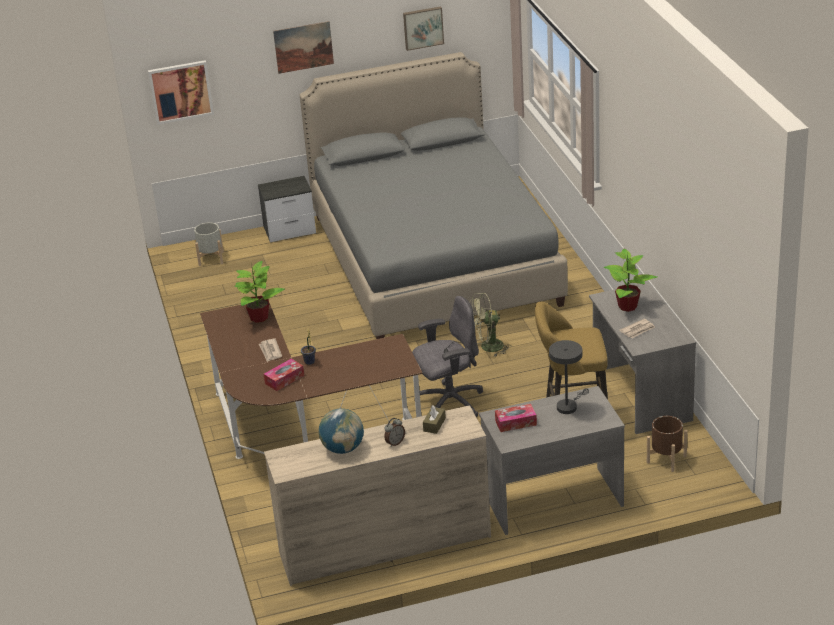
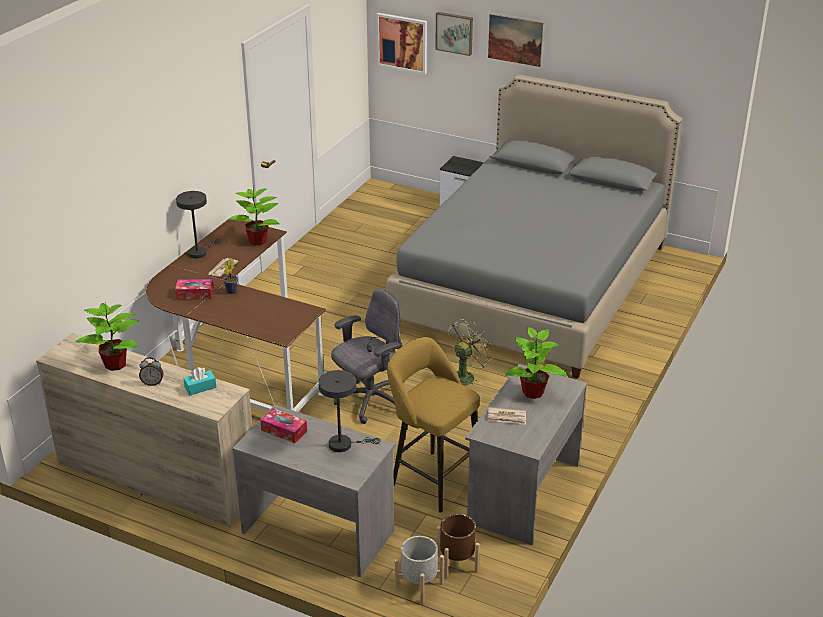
camera: 40 degrees right, 0 degrees up
grey planter [194,222,224,266] -> grey planter moved to [395,536,444,604]
globe [319,408,364,454] -> potted plant [75,301,139,371]
picture [403,6,444,51] -> picture moved to [435,12,473,56]
grey office chair [412,296,483,417] -> grey office chair turned 60 degrees counterclockwise [331,289,403,424]
brown tissue box [423,405,446,434] -> turquoise tissue box [183,367,216,396]
green fan [471,293,511,357] -> green fan turned 105 degrees clockwise [448,319,494,386]
none -> grey table lamp [176,191,221,259]

